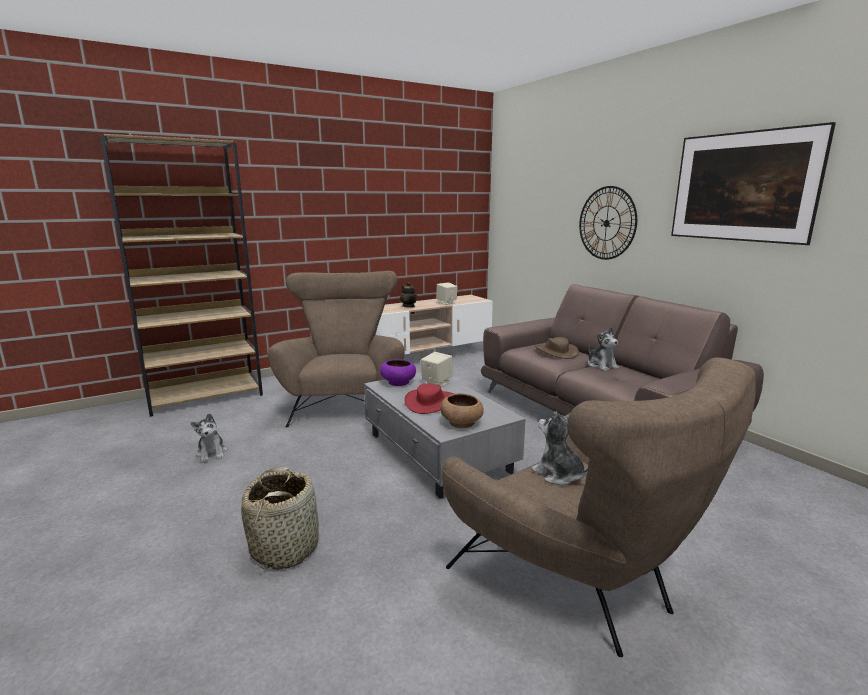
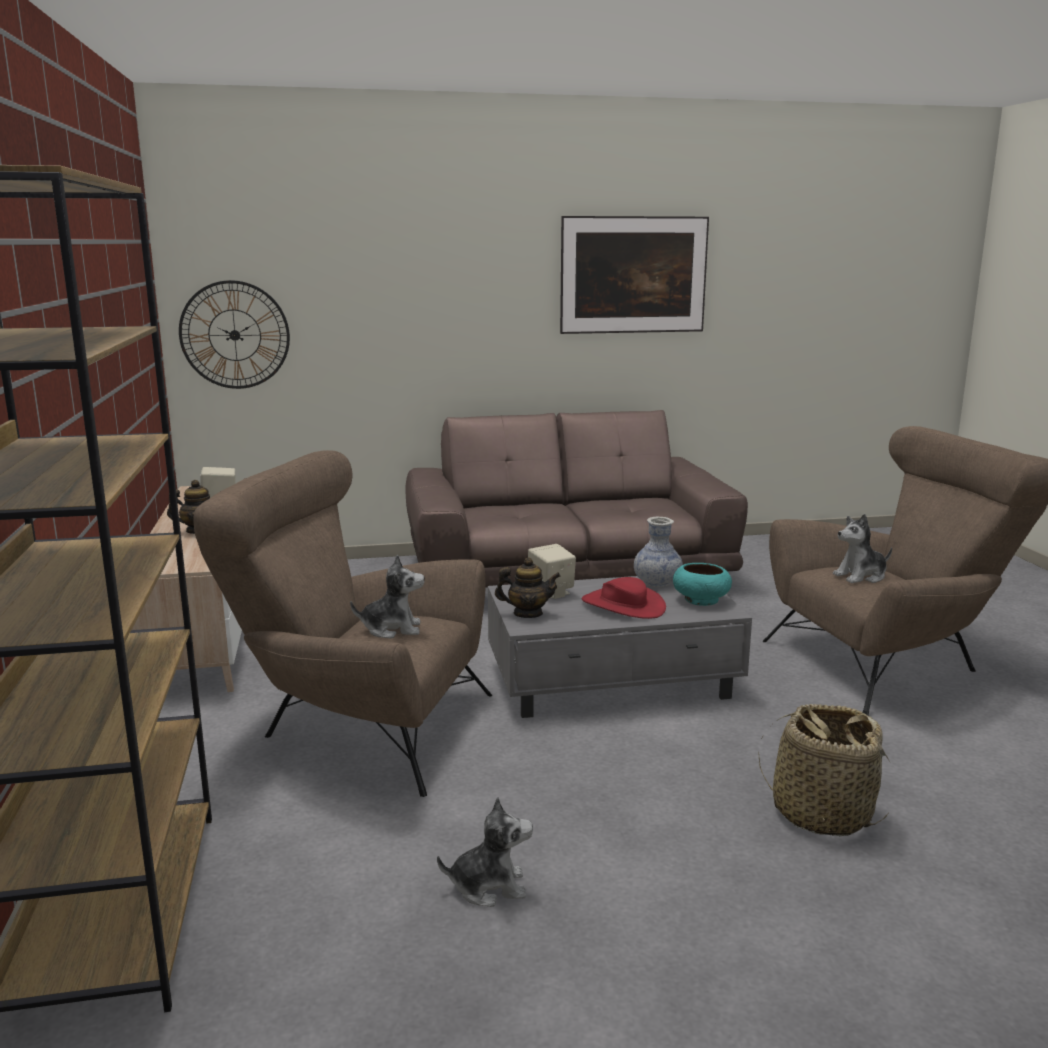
camera: 70 degrees left, 0 degrees up
purple bowl [380,359,416,386] -> teapot [495,557,561,618]
brown bowl [440,393,484,428] -> turquoise bowl [673,563,732,606]
brown hat [535,337,579,359] -> none
wall clock [579,186,637,260] -> wall clock moved to [179,280,290,389]
plush toy [588,327,619,371] -> plush toy moved to [350,554,425,639]
none -> vase [634,517,683,587]

